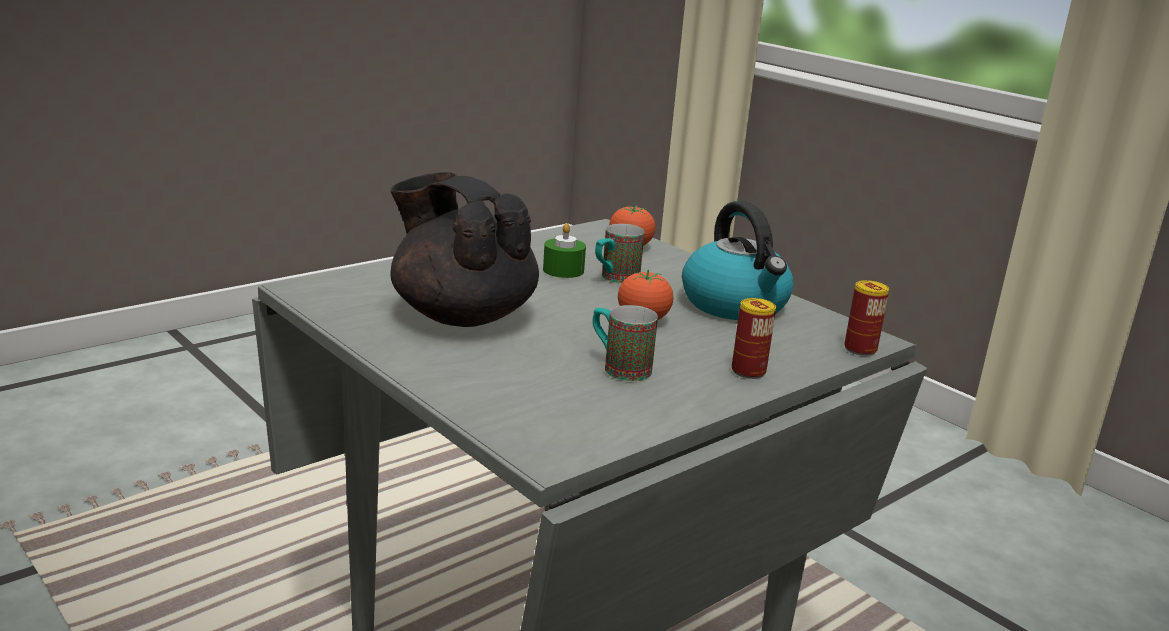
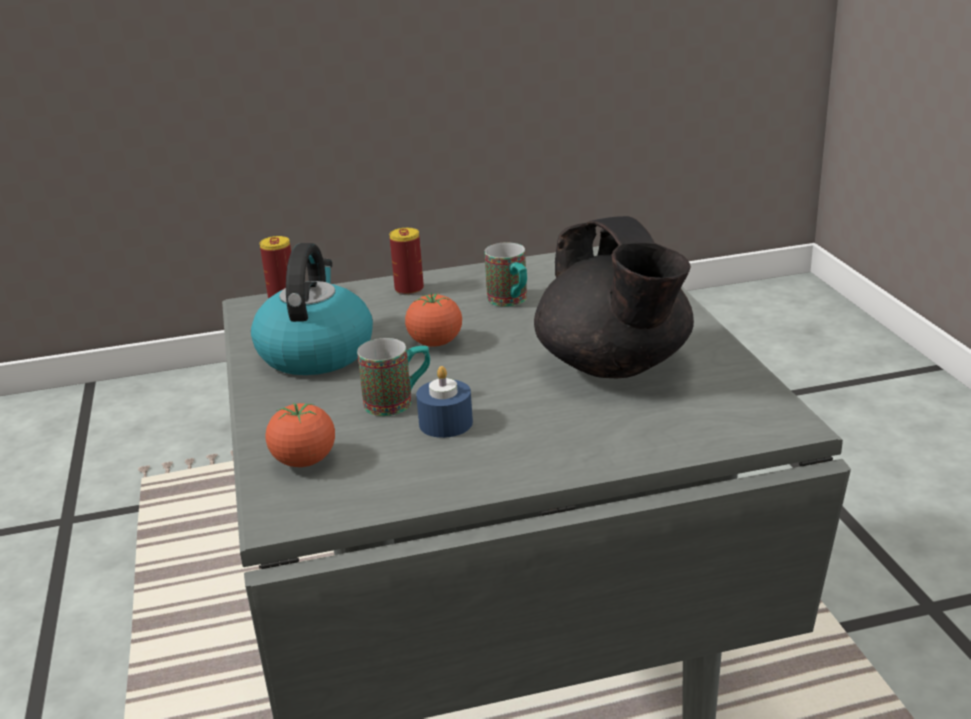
camera: 150 degrees left, 5 degrees up
green candle [543,223,586,278] -> blue candle [416,366,473,438]

